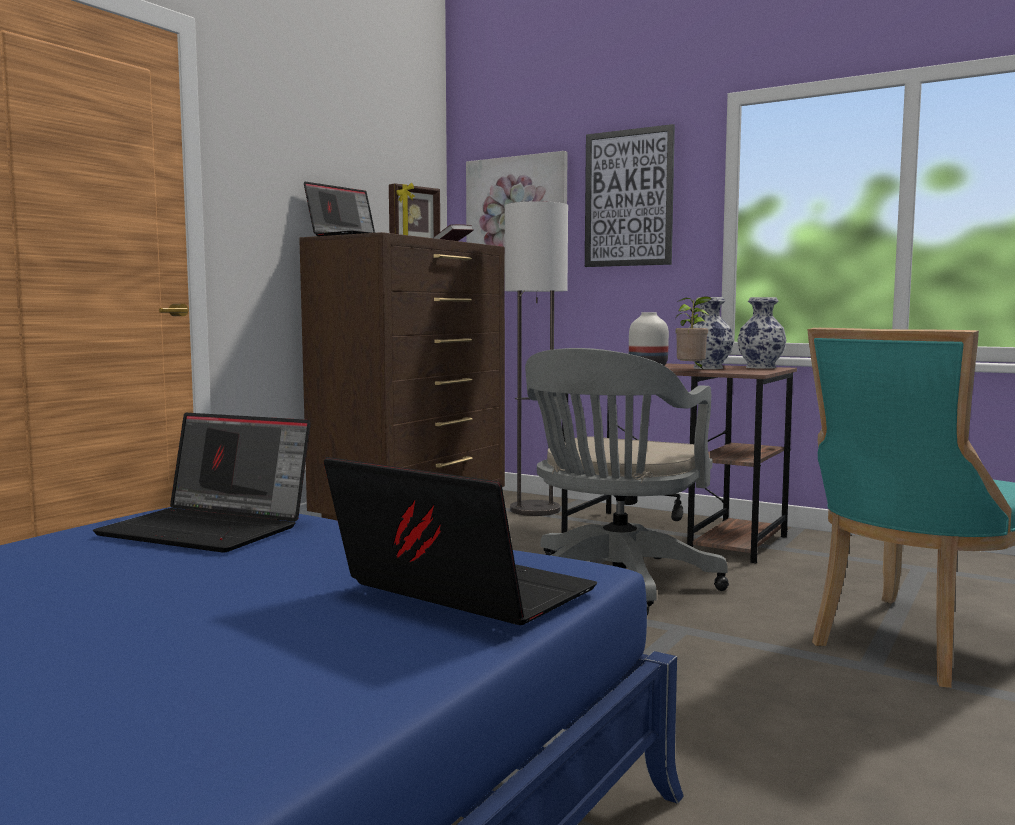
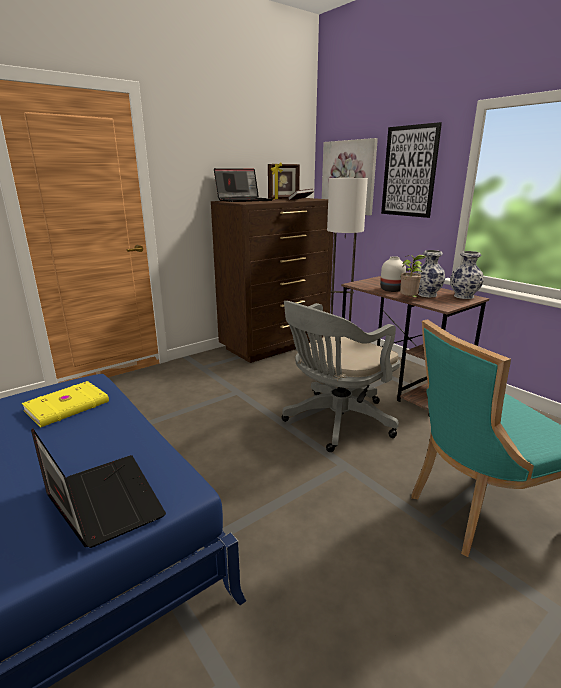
camera: 20 degrees right, 15 degrees up
laptop [93,413,311,553] -> yellow book [22,381,109,427]

